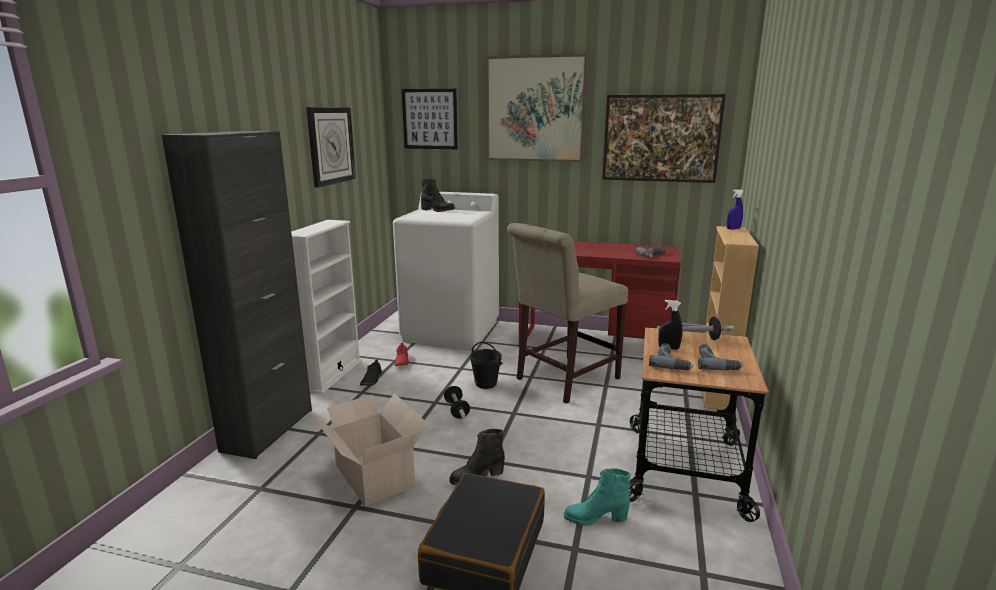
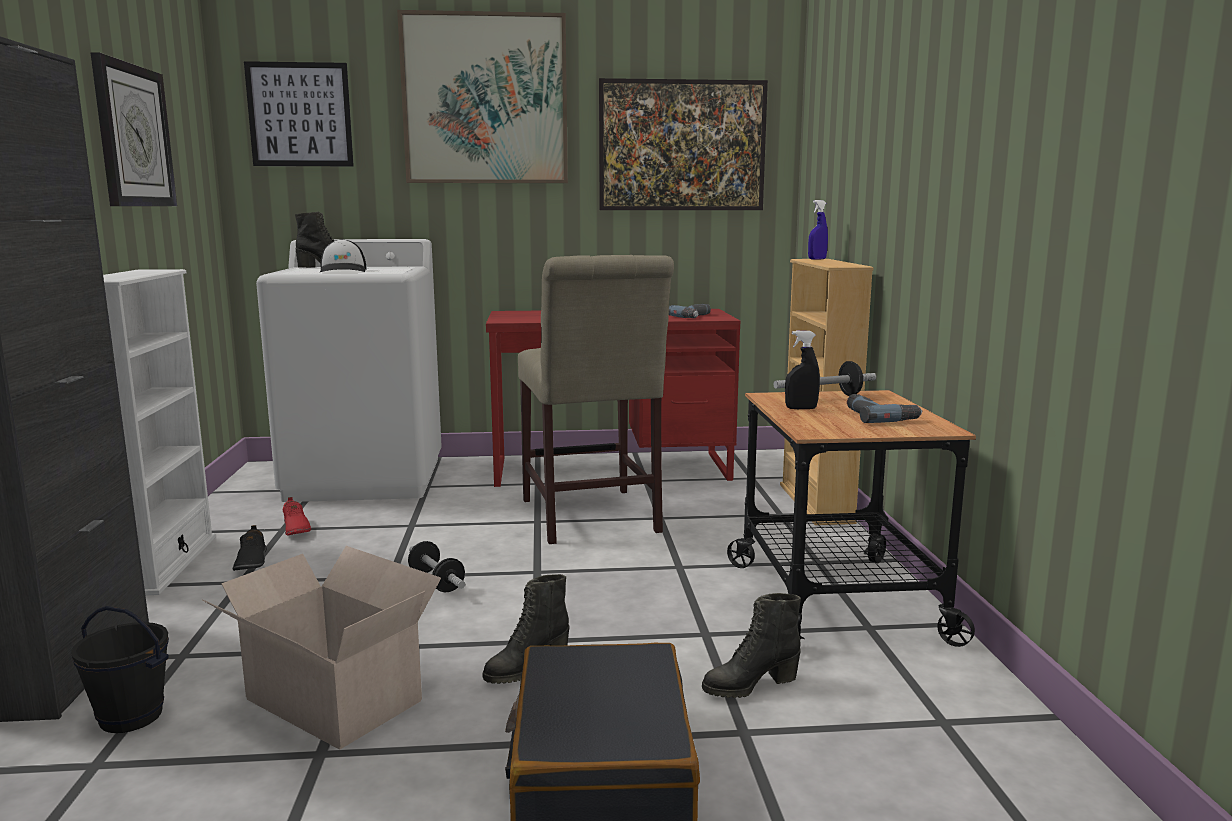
camera: 20 degrees left, 5 degrees down
black bucket [470,342,502,389] -> black bucket moved to [71,606,169,733]
beige chair [507,223,628,404] -> beige chair turned 45 degrees counterclockwise [518,255,674,544]
turquoise boot [564,468,631,526] -> black boot [702,593,801,698]
power drill [649,343,693,370] -> none
none -> cap [320,239,367,272]

